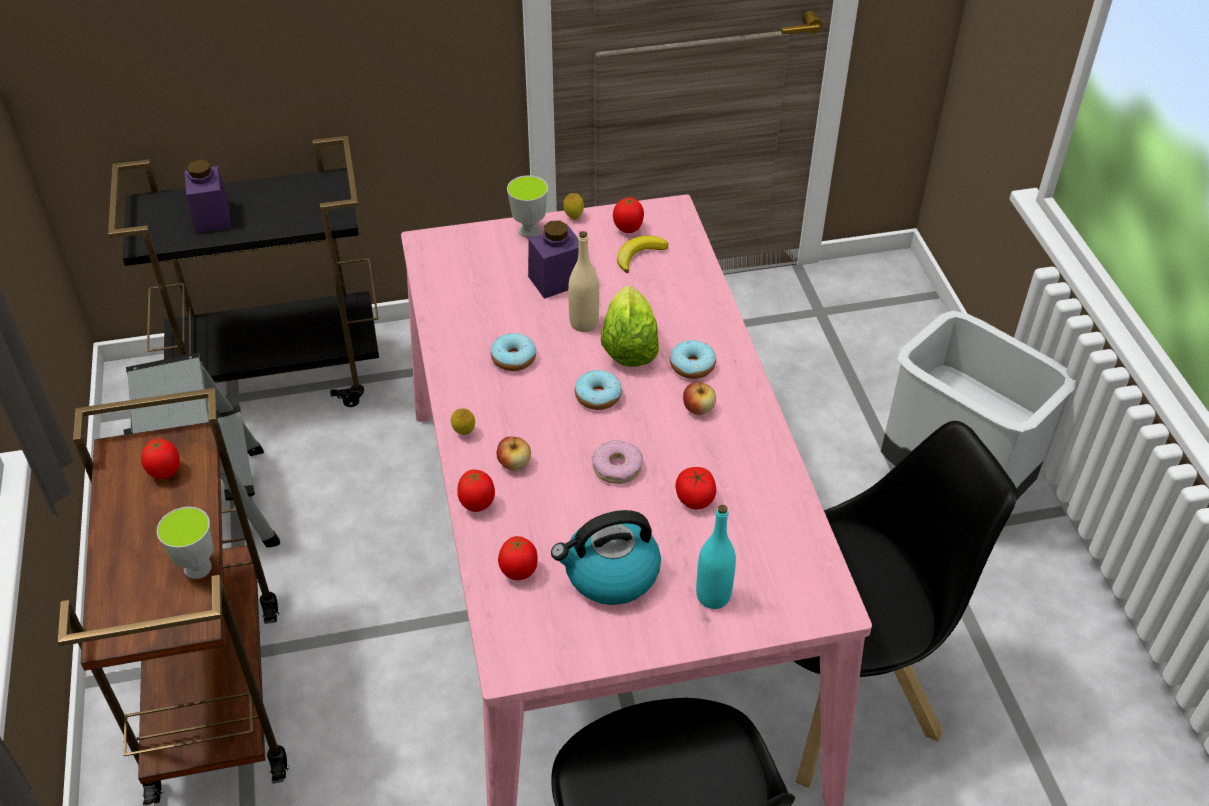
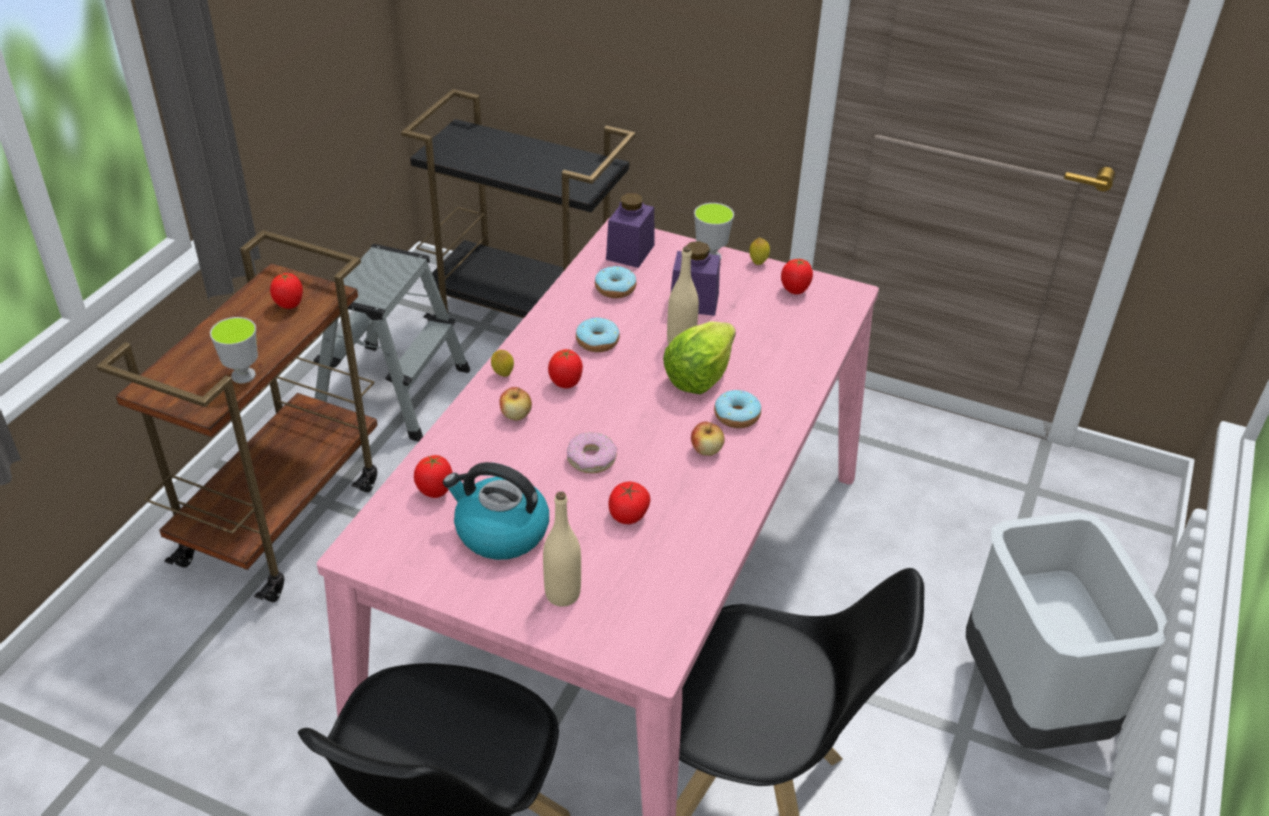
camera: 35 degrees right, 5 degrees down
purple jar [185,160,231,233] -> purple jar moved to [606,193,655,268]
tomato [457,470,495,512] -> tomato moved to [548,349,583,388]
donut [575,370,622,410] -> donut moved to [595,265,636,298]
banana [617,236,668,273] -> none
turquoise bottle [696,505,736,609] -> beige bottle [543,491,581,607]

